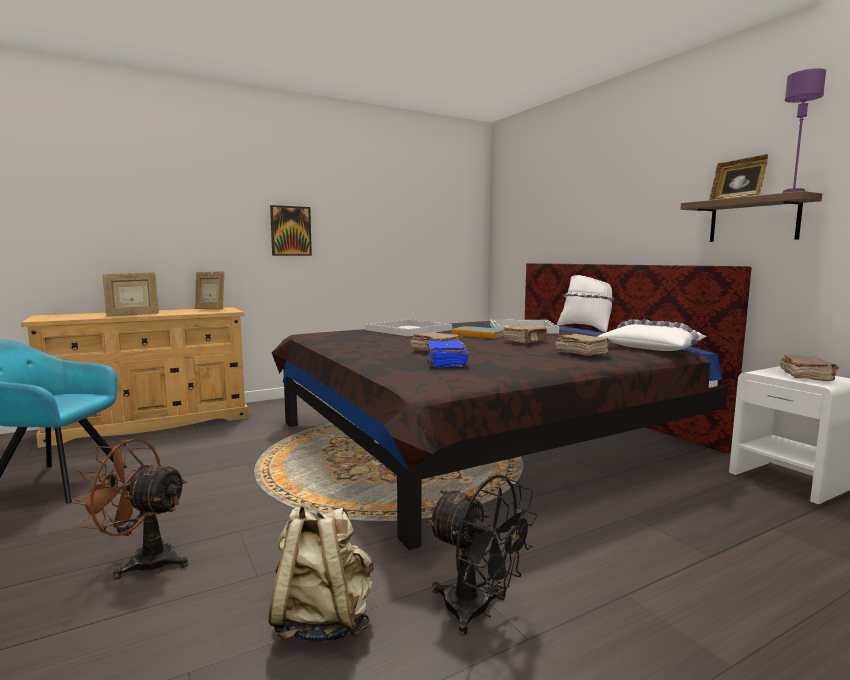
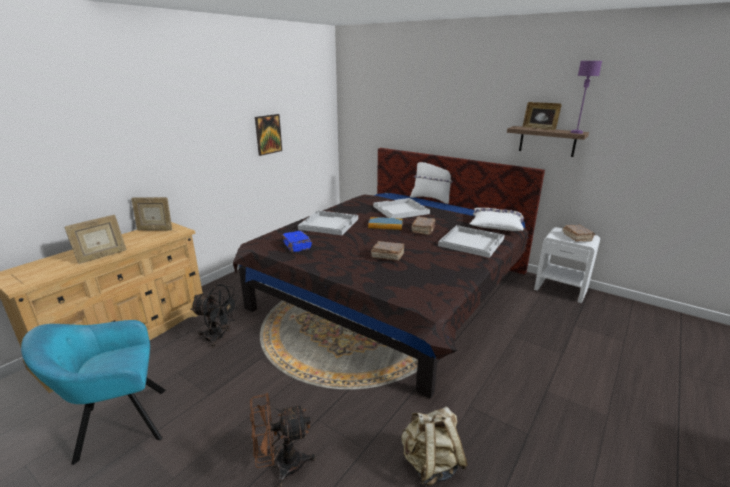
camera: 25 degrees left, 15 degrees up
picture [270,205,312,256] -> picture moved to [255,114,282,156]
blue book [426,341,469,368] -> blue book moved to [282,231,312,253]
black fan [426,475,538,635] -> black fan moved to [191,284,238,347]
brown book [555,334,611,356] -> white tray [438,225,505,258]

